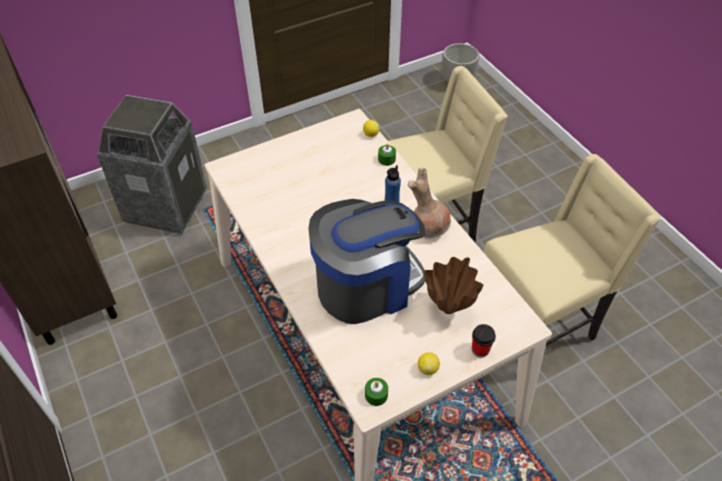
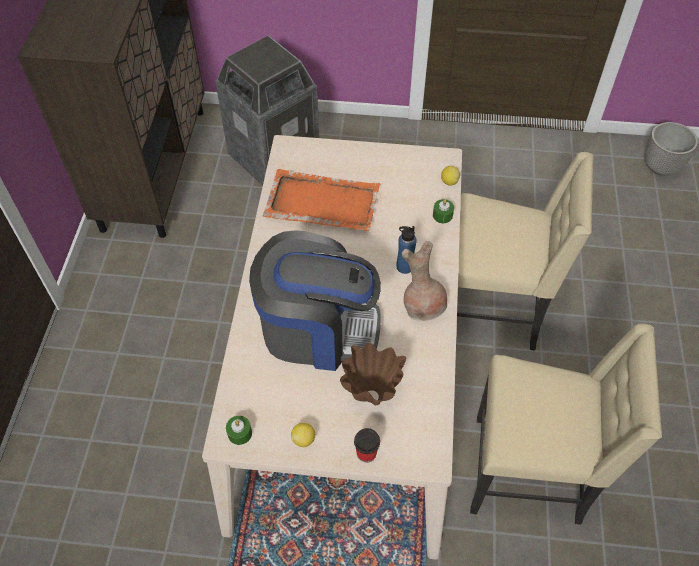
camera: 35 degrees right, 5 degrees up
none -> orange tray [262,169,381,231]

